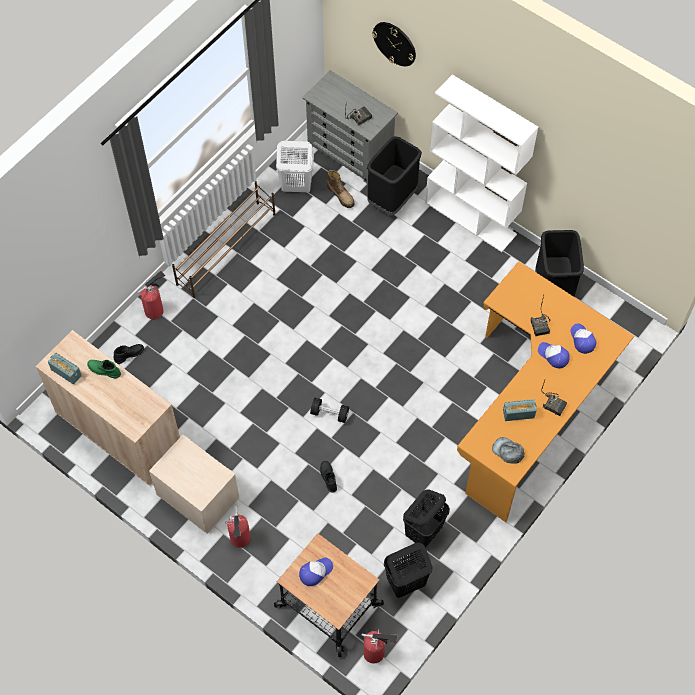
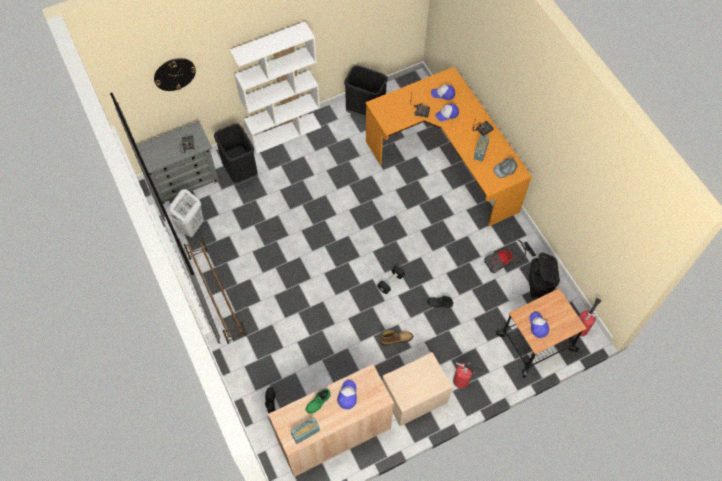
camera: 65 degrees left, 0 degrees up
fire extinguisher [138,271,165,319] -> none
boot [327,170,355,208] -> boot moved to [380,330,413,346]
black laundry basket [403,489,450,548] -> vacuum cleaner [484,239,536,273]
none -> cap [337,380,357,409]

